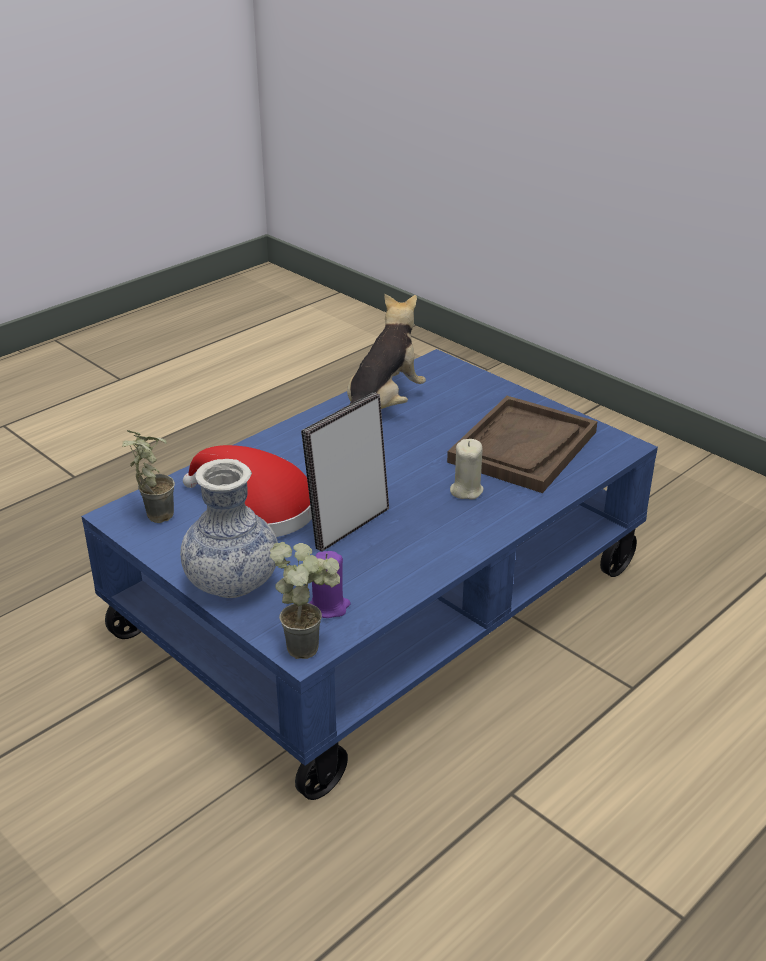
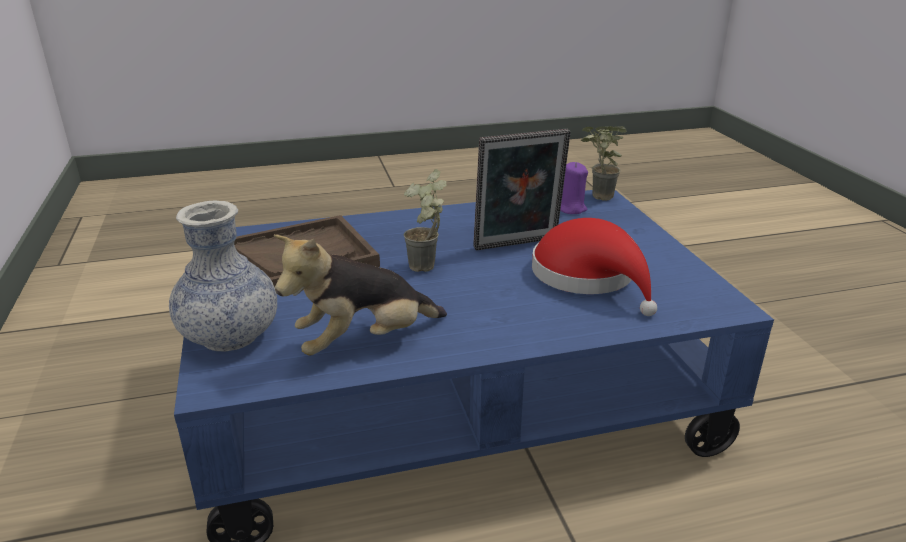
camera: 150 degrees left, 5 degrees down
potted plant [122,430,175,523] -> potted plant moved to [404,169,447,272]
vase [180,459,278,598] -> vase moved to [169,201,277,352]
beige candle [450,439,484,500] -> none

